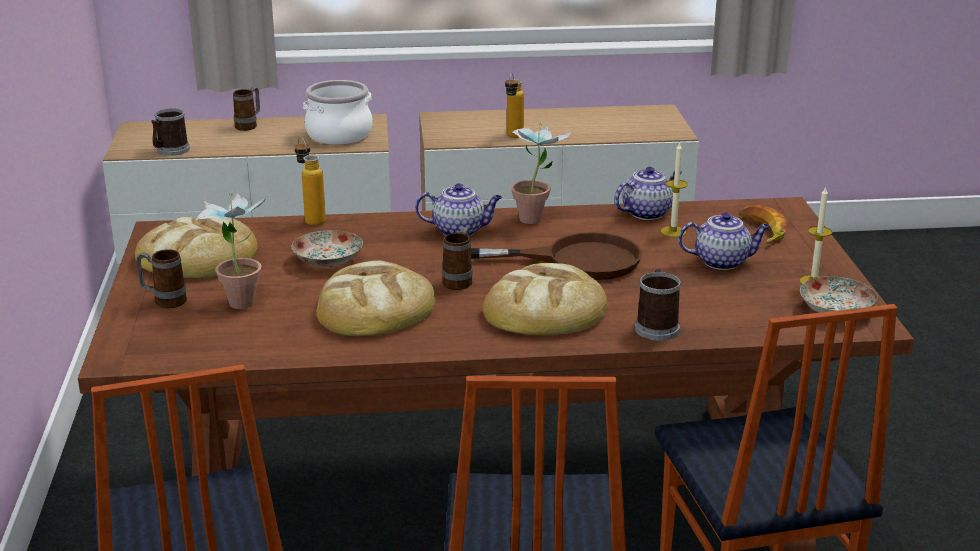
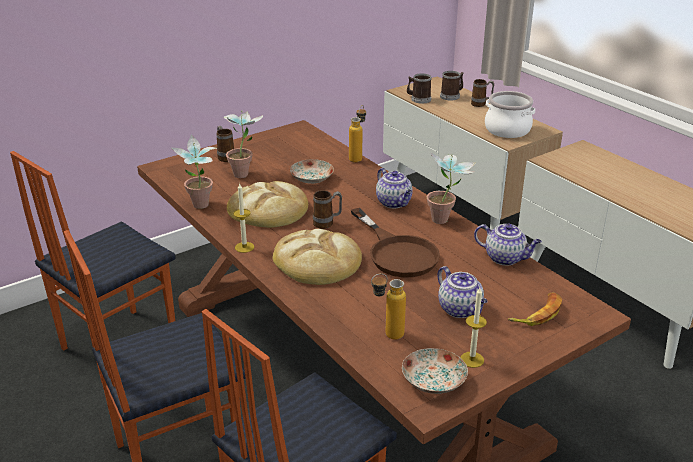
camera: 60 degrees right, 5 degrees up
bread [135,217,257,279] -> none
bottle [505,74,524,138] -> bottle moved to [371,273,406,340]
mug [635,269,681,341] -> mug moved to [440,71,463,100]
candle [661,142,688,237] -> candle moved to [233,184,254,253]
none -> potted plant [172,135,218,209]

